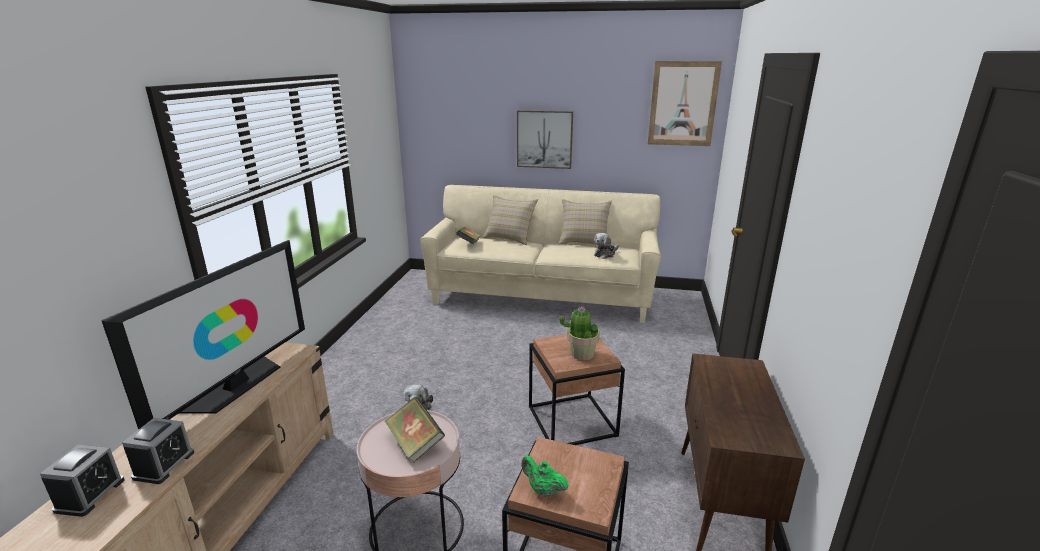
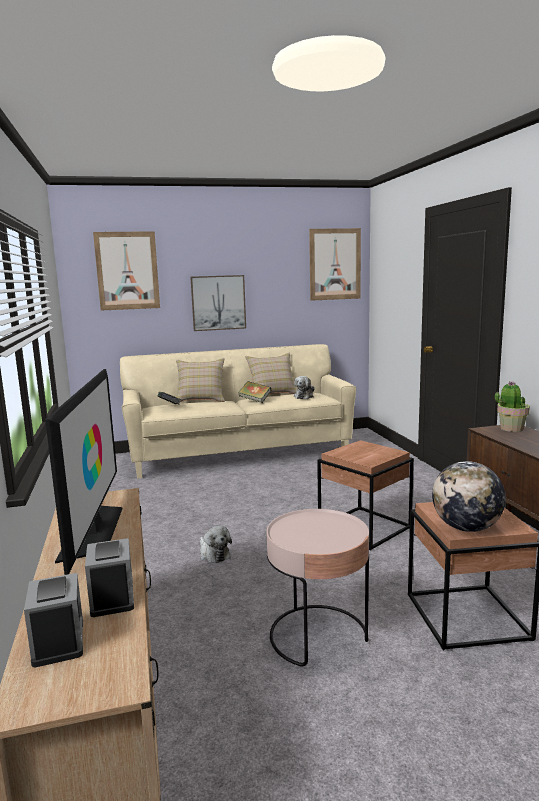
camera: 25 degrees left, 10 degrees down
book [385,397,445,463] -> book moved to [238,381,271,403]
green teapot [521,455,569,497] -> globe [432,461,506,532]
potted plant [560,306,600,361] -> potted plant moved to [495,382,530,432]
none -> picture [93,231,160,311]

